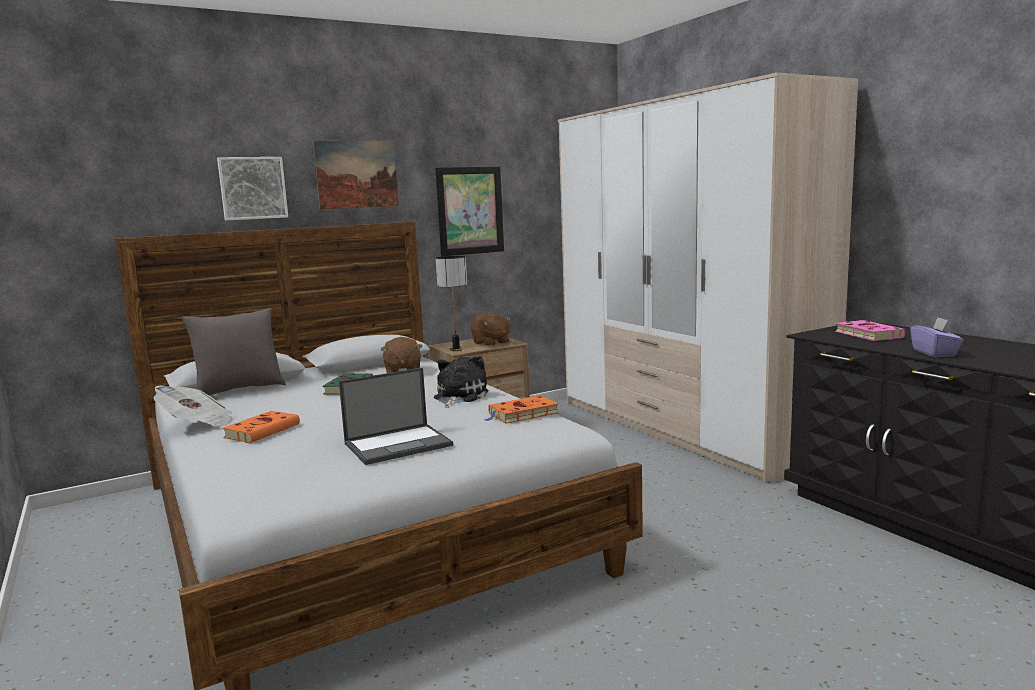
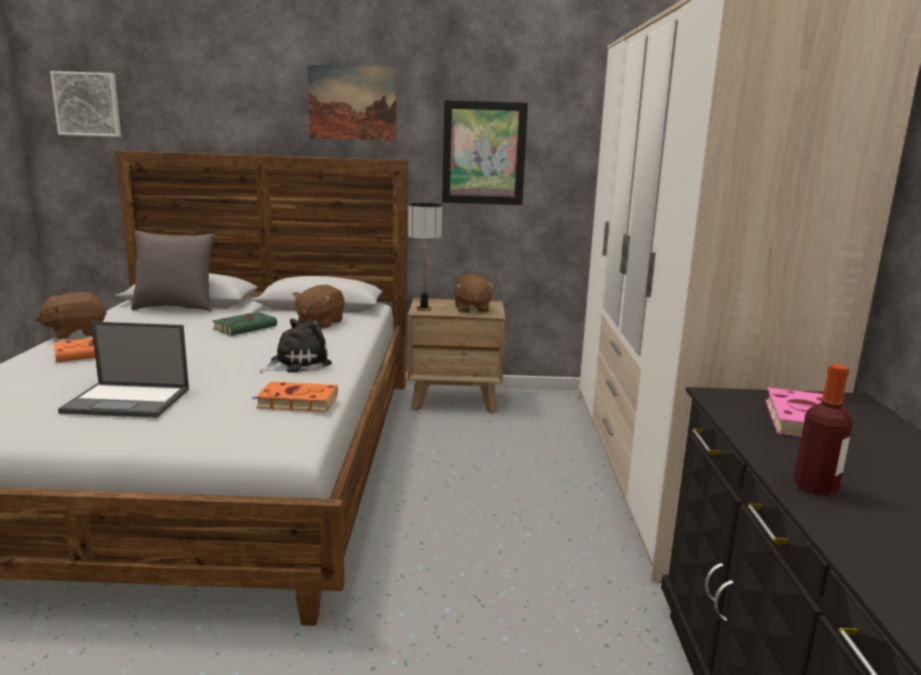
camera: 30 degrees right, 5 degrees up
newspaper [154,386,232,427] -> brown plush toy [36,292,107,339]
picture [217,157,288,220] -> picture moved to [50,71,121,137]
purple tissue box [910,317,964,357] -> bottle [793,364,853,496]

